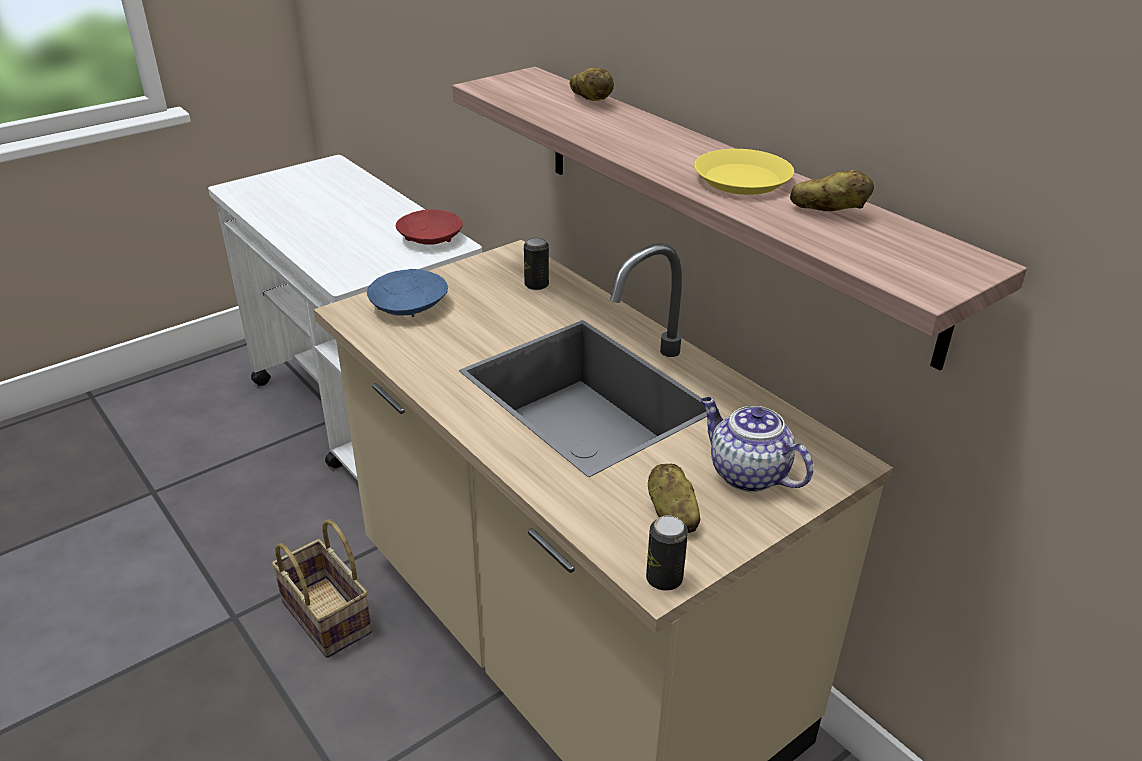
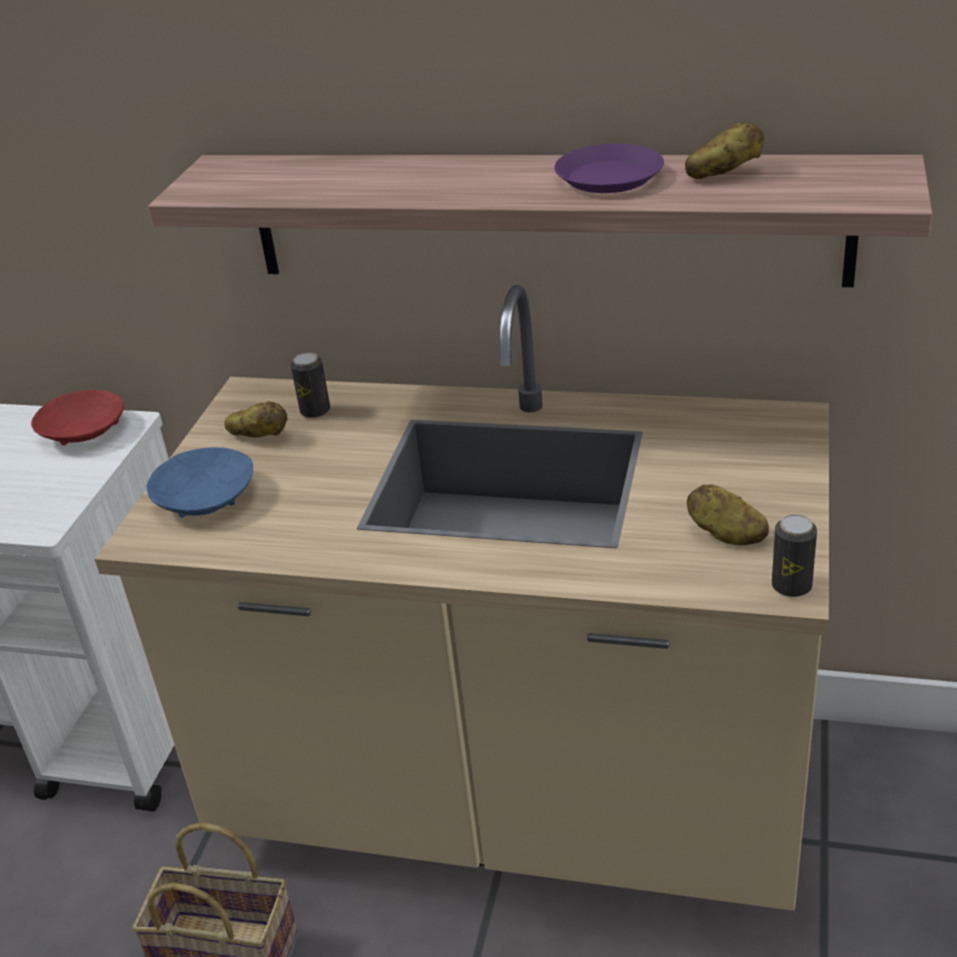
camera: 35 degrees left, 0 degrees up
potato [569,68,614,101] -> potato moved to [225,401,288,437]
yellow plate [694,149,794,195] -> purple plate [554,144,664,193]
teapot [701,397,814,492] -> none

